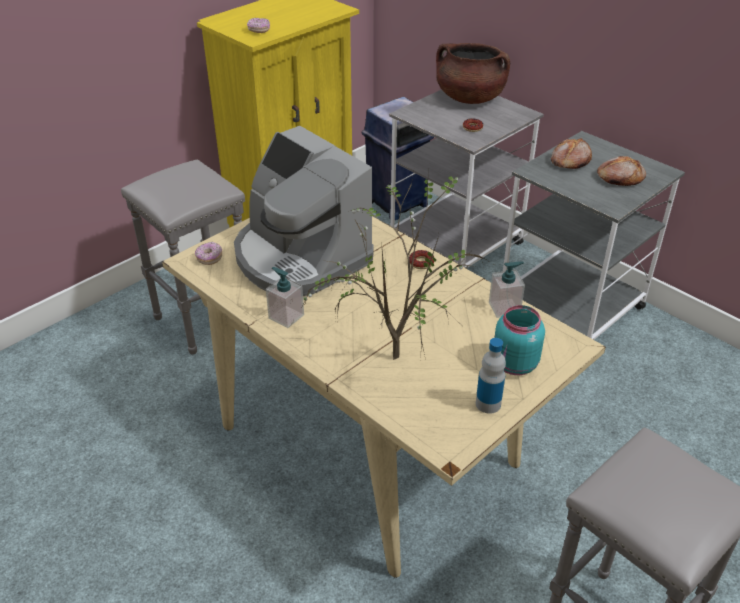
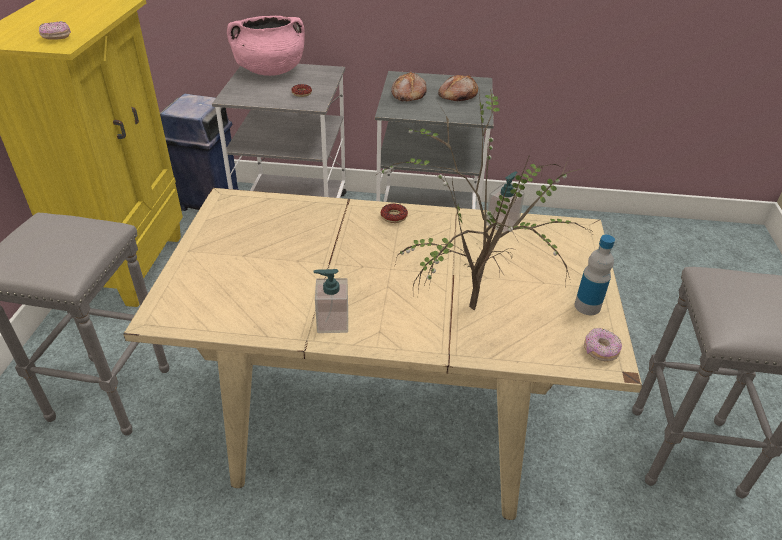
camera: 40 degrees left, 0 degrees up
donut [195,242,222,265] -> donut moved to [584,328,622,362]
coffee machine [234,126,374,296] -> none
brown cooking pot [436,43,510,104] -> pink cooking pot [227,16,305,76]
turquoise jar [494,305,545,375] -> none

